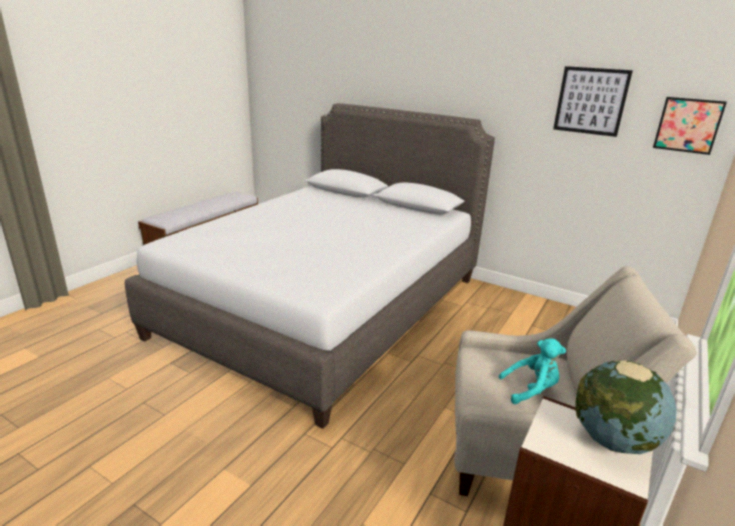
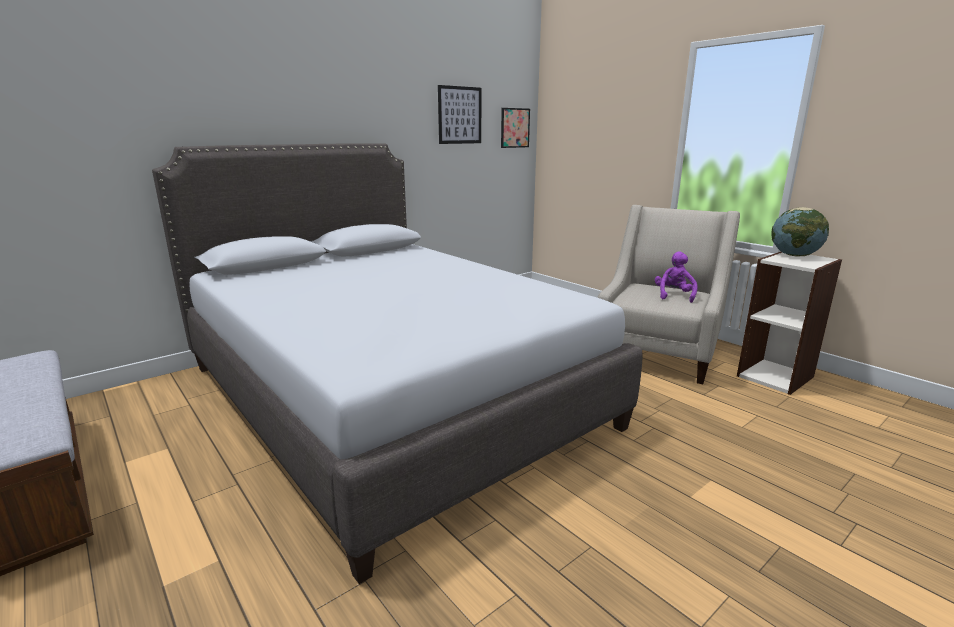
camera: 70 degrees left, 5 degrees down
turquoise plush toy [499,339,566,404] -> purple plush toy [655,251,697,303]

